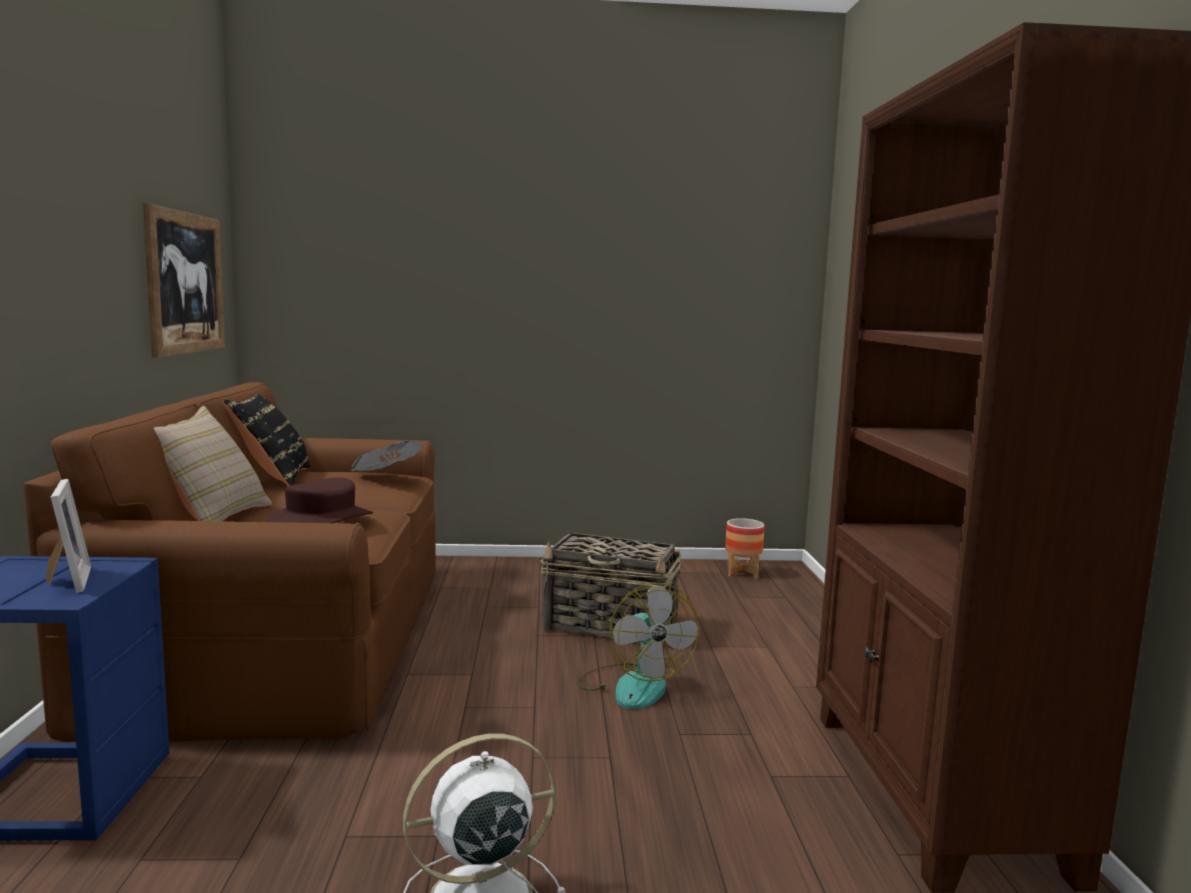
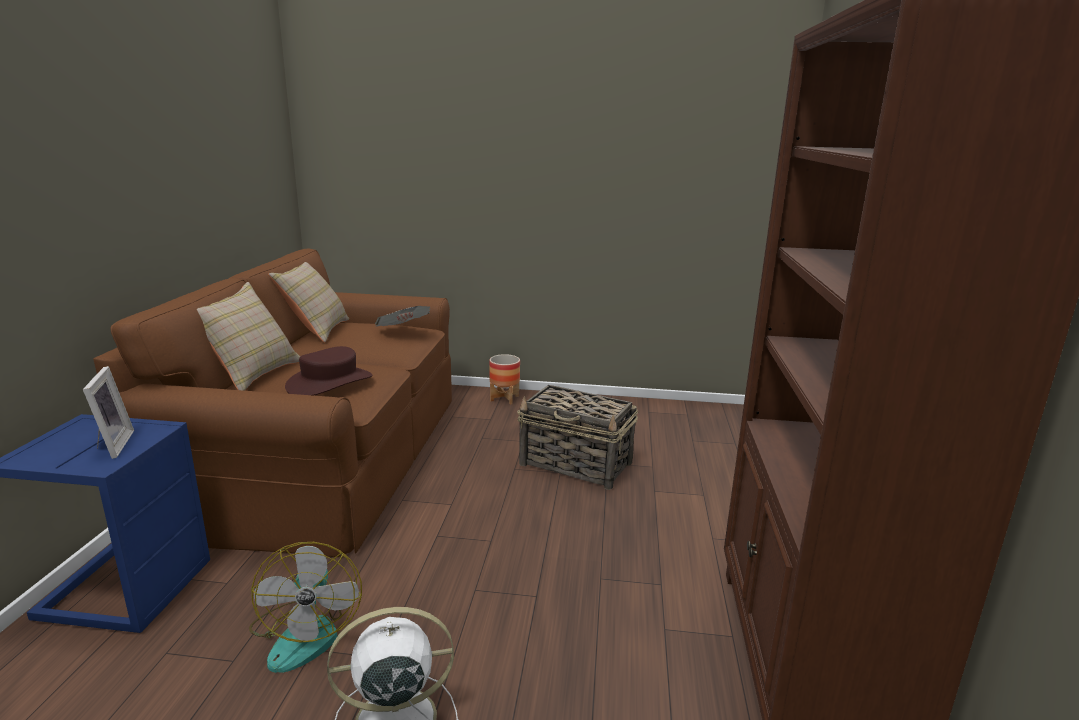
camera: 10 degrees right, 10 degrees up
picture [143,203,225,358] -> none
black pillow [223,394,310,486] -> beige pillow [268,262,349,343]
fan [576,583,698,709] -> fan moved to [249,542,362,673]
planter [725,518,765,579] -> planter moved to [489,354,520,405]

